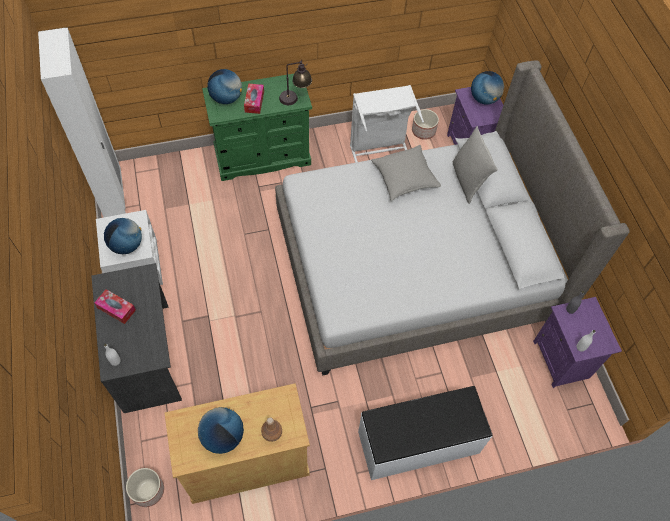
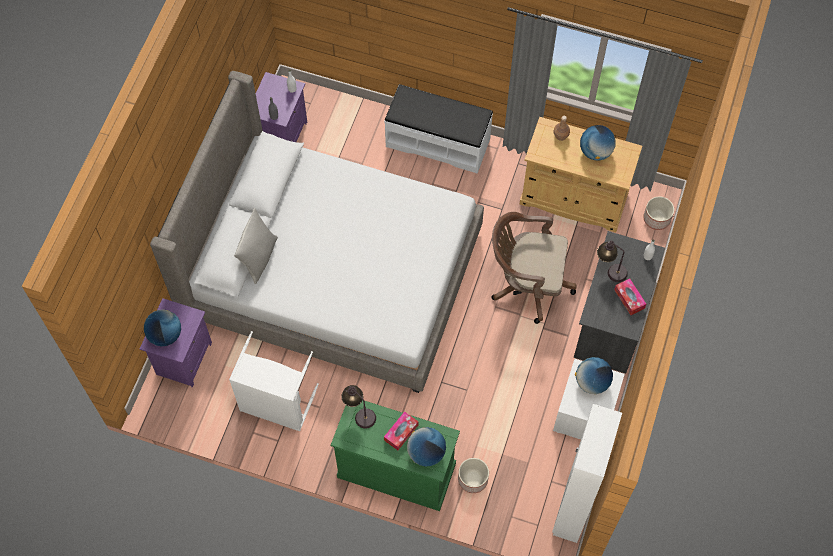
camera: 145 degrees left, 5 degrees up
grey pillow [371,145,441,201] -> none
planter [412,109,439,140] -> planter moved to [458,458,489,493]
none -> brown office chair [492,212,577,324]
none -> table lamp [597,240,628,282]

